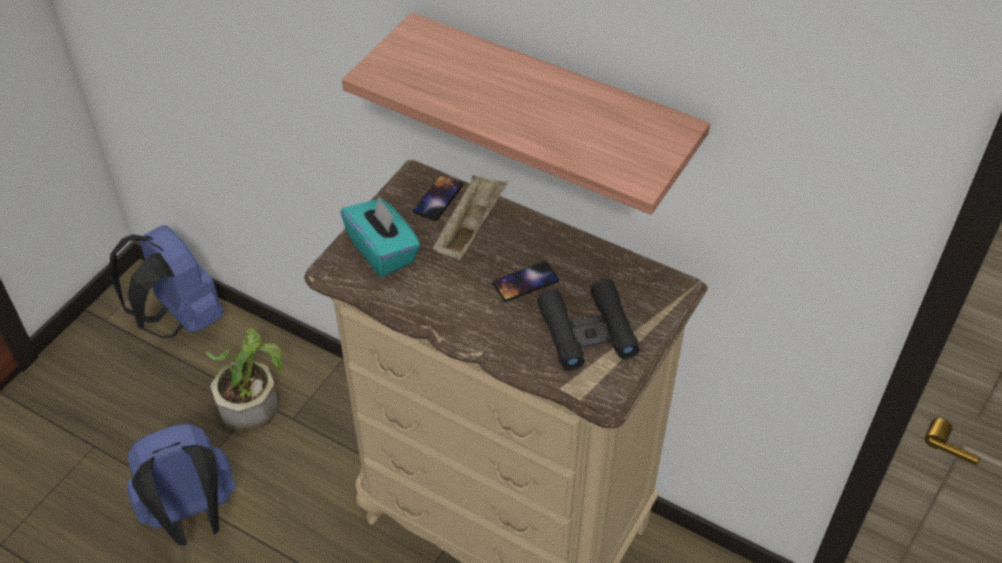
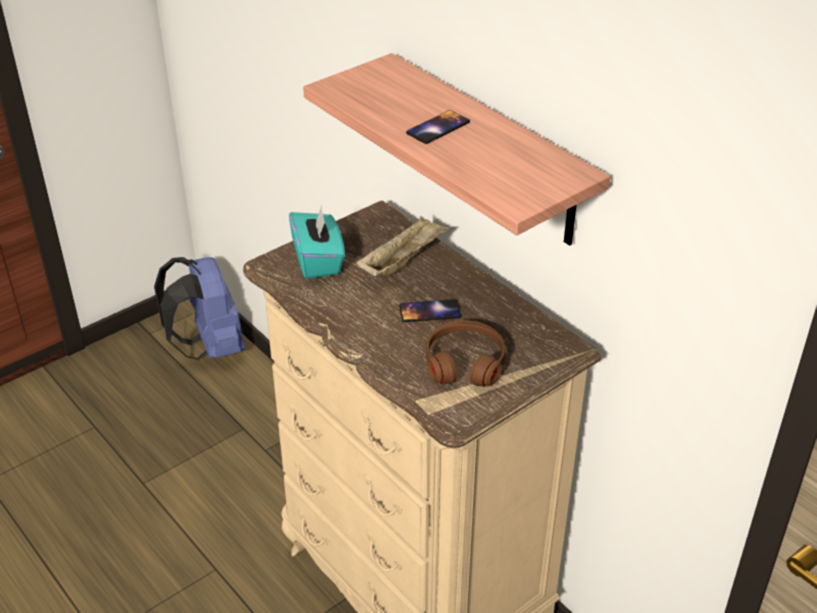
camera: 20 degrees right, 10 degrees down
blue backpack [127,424,236,546] -> none
potted plant [206,329,283,432] -> none
phone [413,175,463,221] -> phone moved to [406,110,470,144]
black binoculars [537,279,640,371] -> brown headphones [426,321,505,387]

